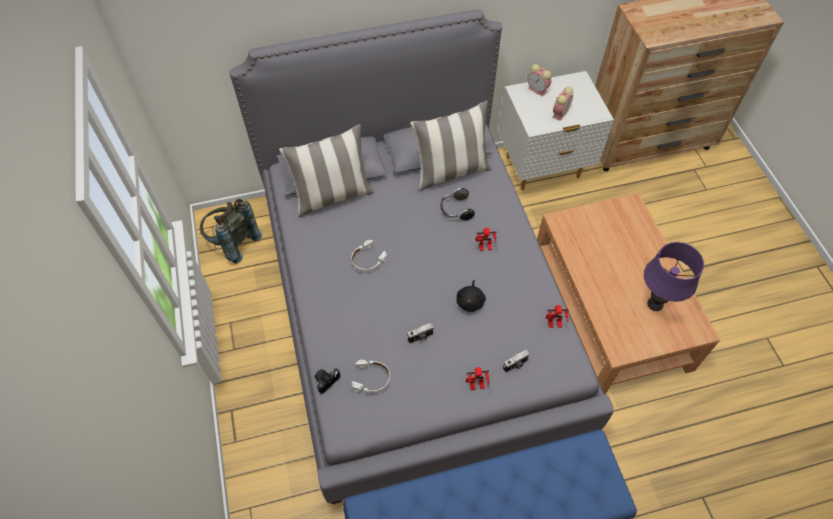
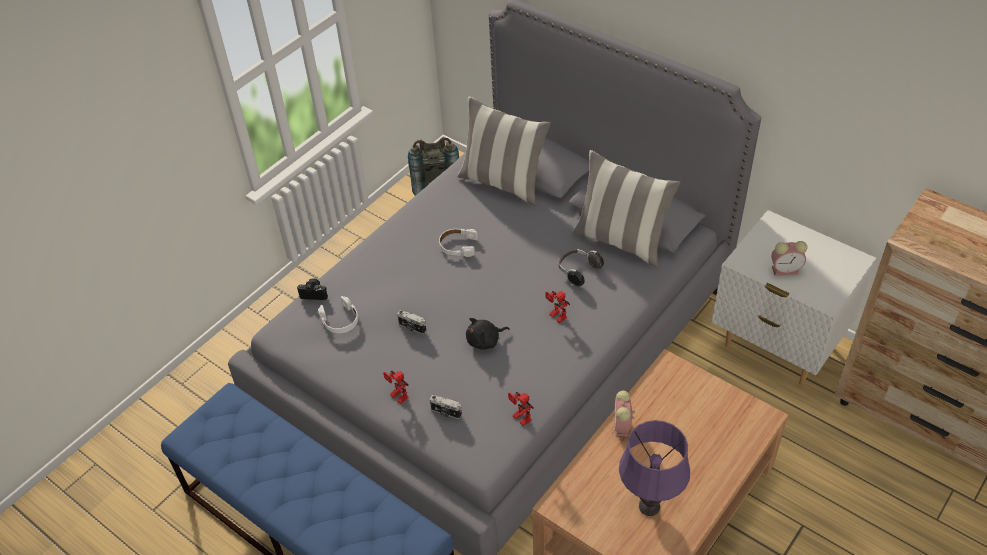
camera: 55 degrees right, 10 degrees down
alarm clock [527,64,551,96] -> alarm clock moved to [614,391,635,437]

